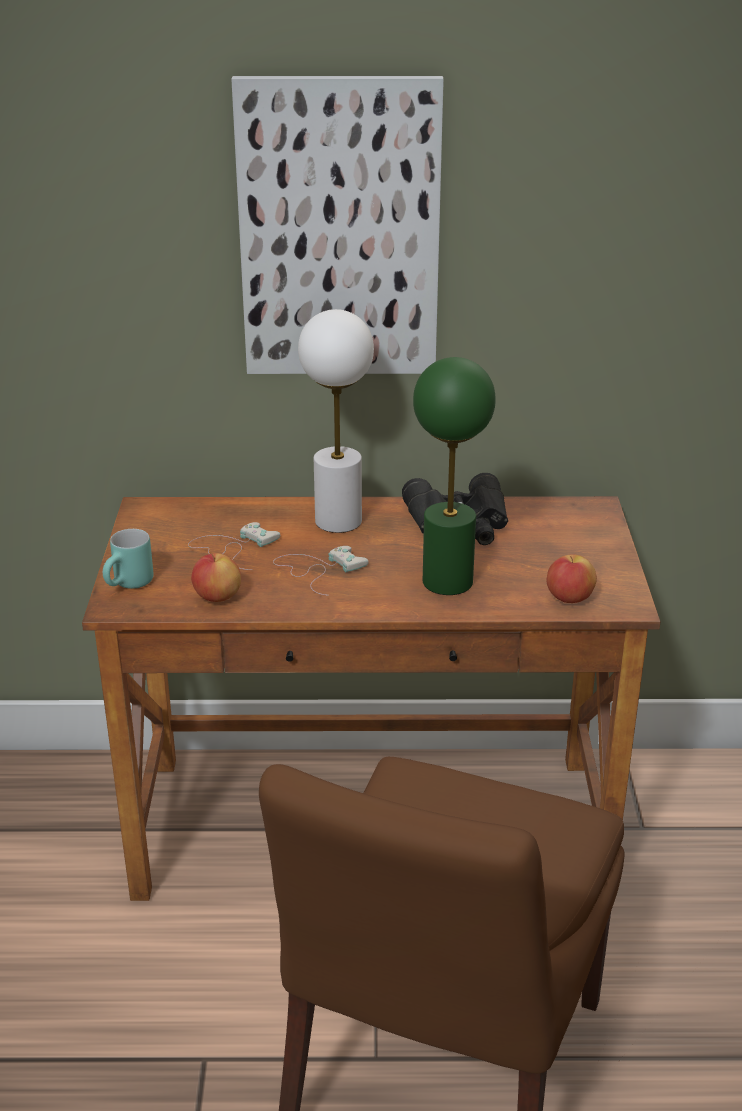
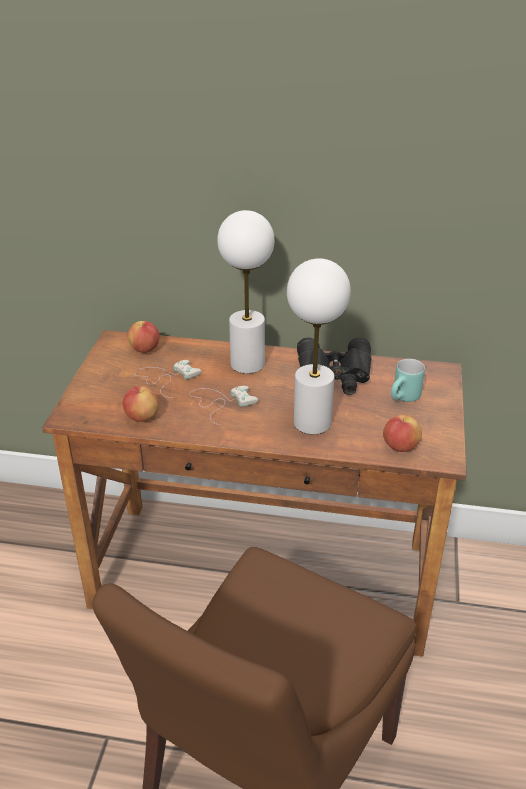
camera: 10 degrees right, 5 degrees up
turquoise mug [103,529,153,589] -> turquoise mug moved to [391,359,425,402]
picture [231,76,444,374] -> none
green table lamp [413,357,496,595] -> white table lamp [287,258,351,434]
none -> apple [127,321,160,353]

